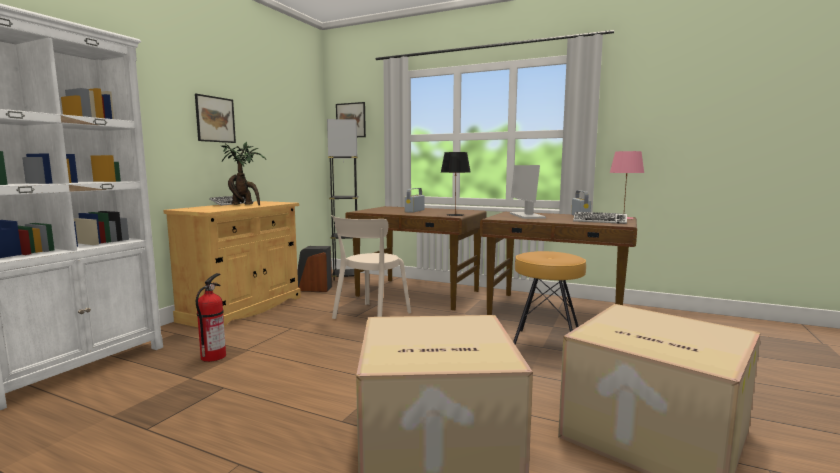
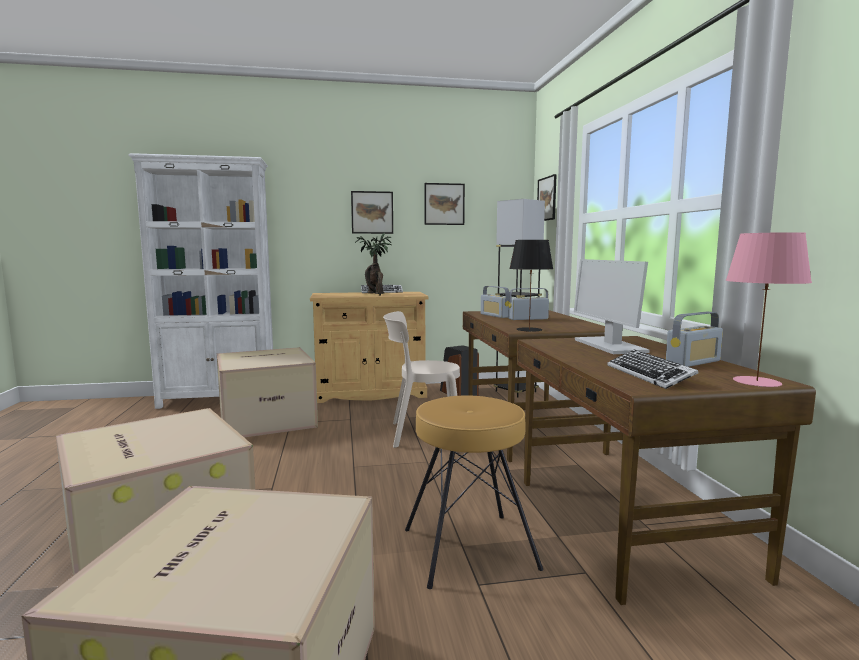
camera: 55 degrees right, 0 degrees up
fire extinguisher [196,273,226,362] -> cardboard box [217,347,318,438]
monitor [510,165,546,219] -> monitor turned 60 degrees counterclockwise [574,259,650,354]
none -> picture [424,183,465,225]
none -> radio [481,286,509,318]

